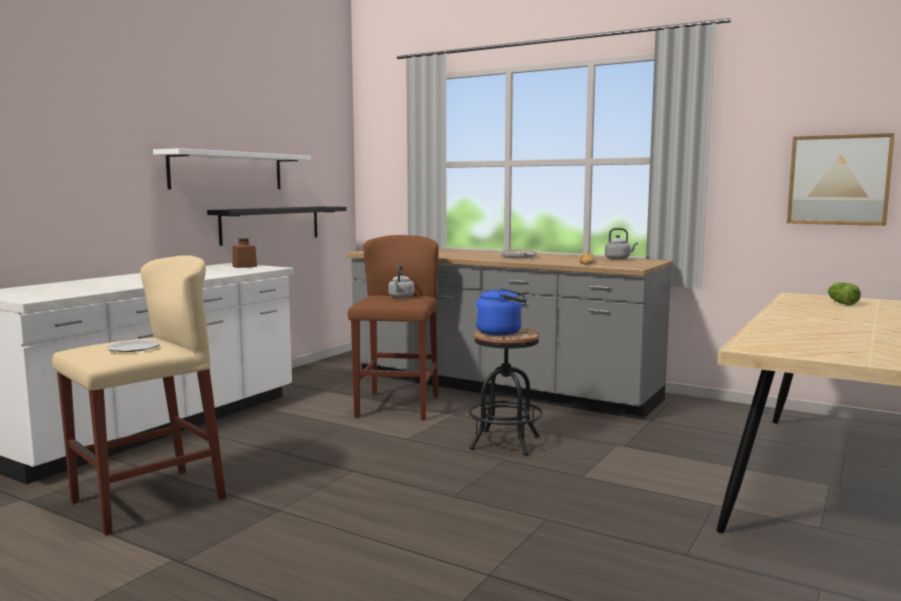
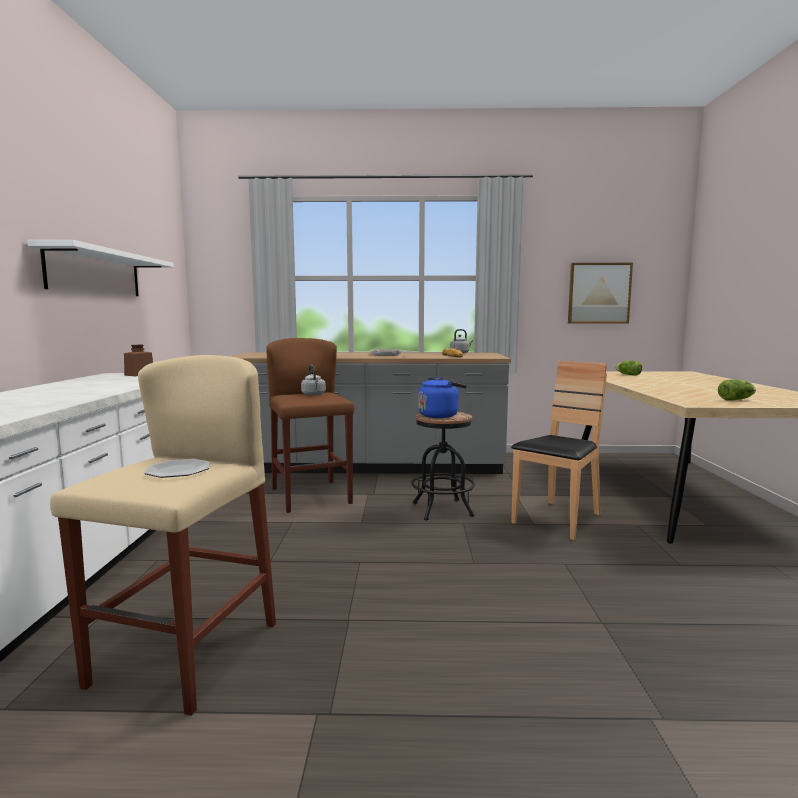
camera: 30 degrees left, 0 degrees up
black shelf [207,206,346,246] -> none
none -> brown chair [511,361,607,540]
none -> lettuce [718,379,756,401]

